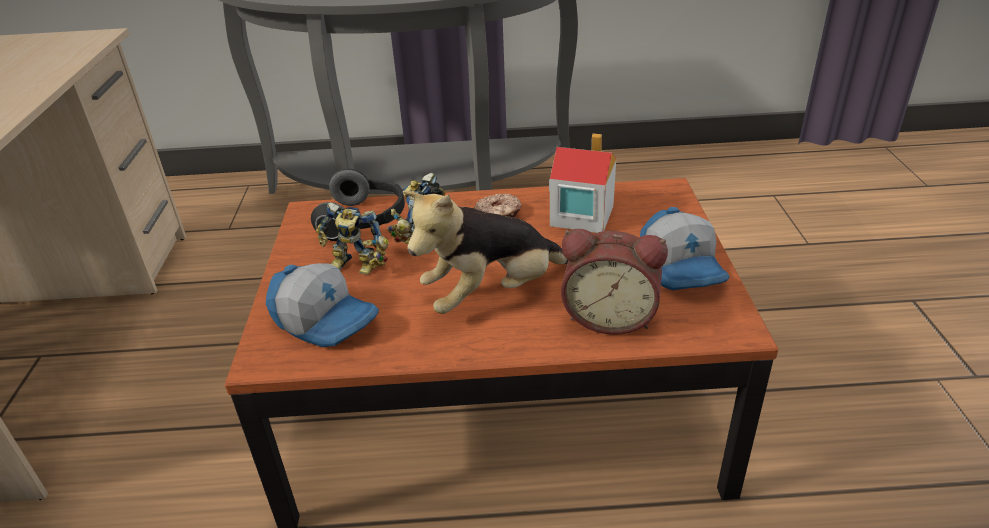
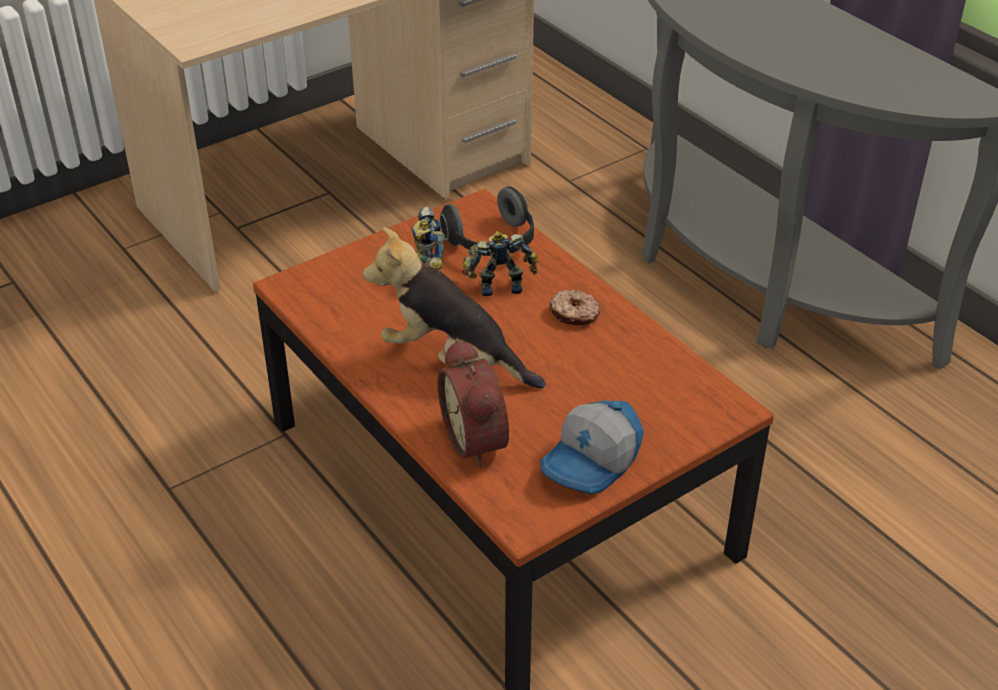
camera: 55 degrees right, 5 degrees up
cap [266,263,379,347] -> none
toy house [549,133,616,233] -> none

